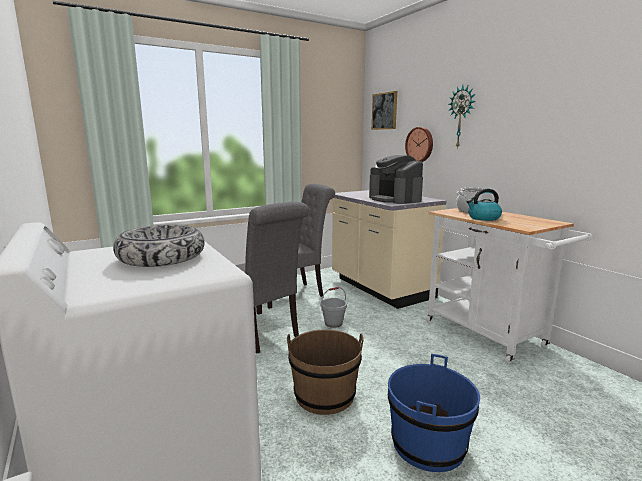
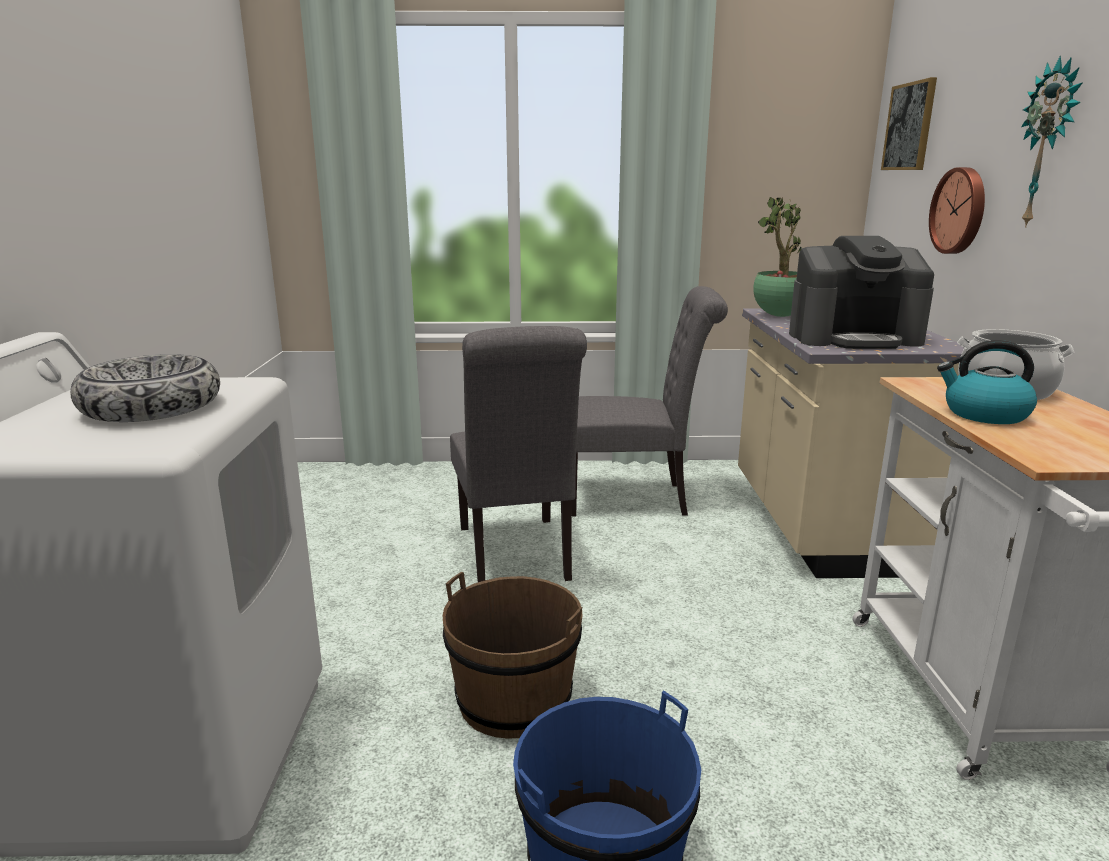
camera: 30 degrees right, 5 degrees up
grey bucket [320,287,347,328] -> none
coffee machine [369,155,423,204] -> coffee machine turned 90 degrees counterclockwise [789,236,934,349]
none -> potted plant [753,197,802,317]

